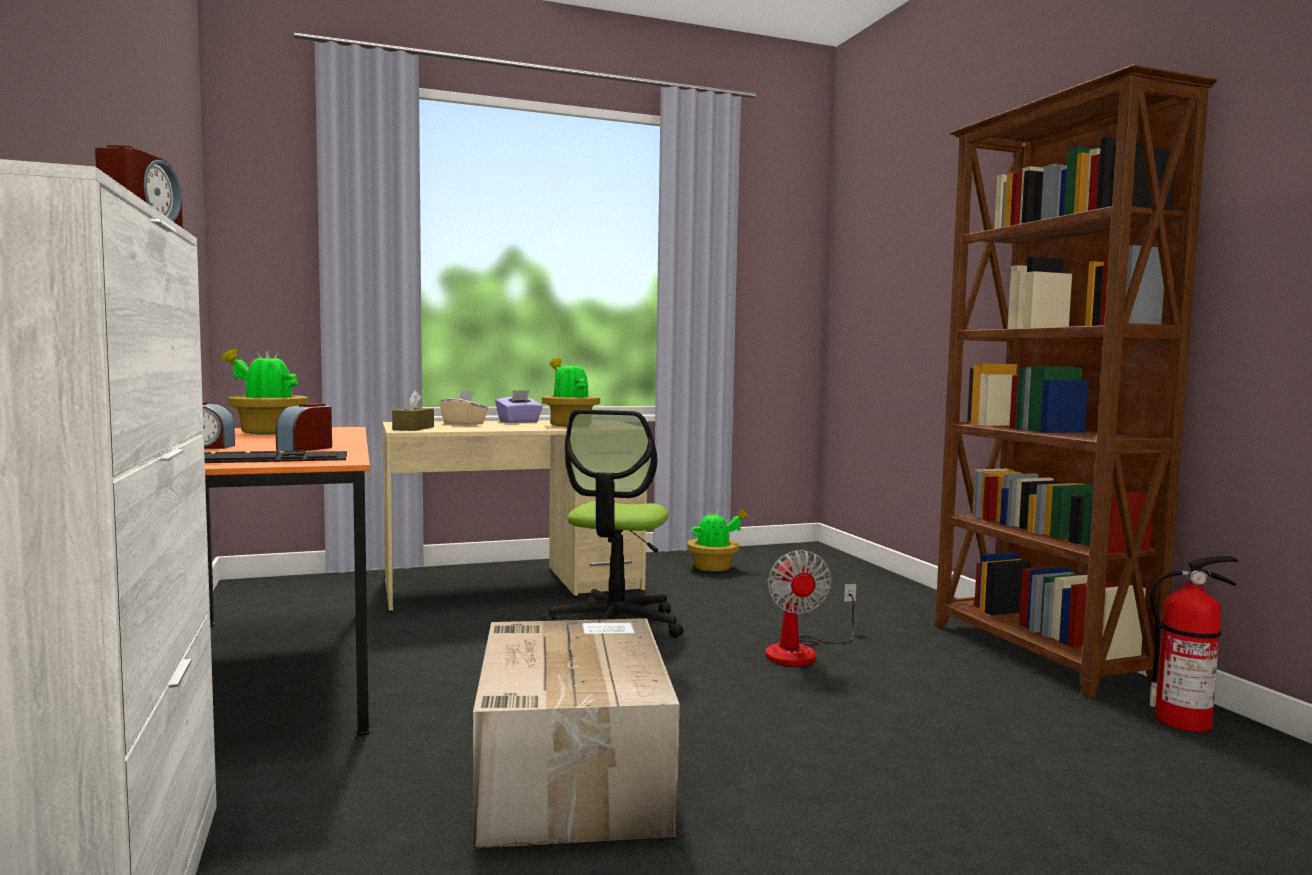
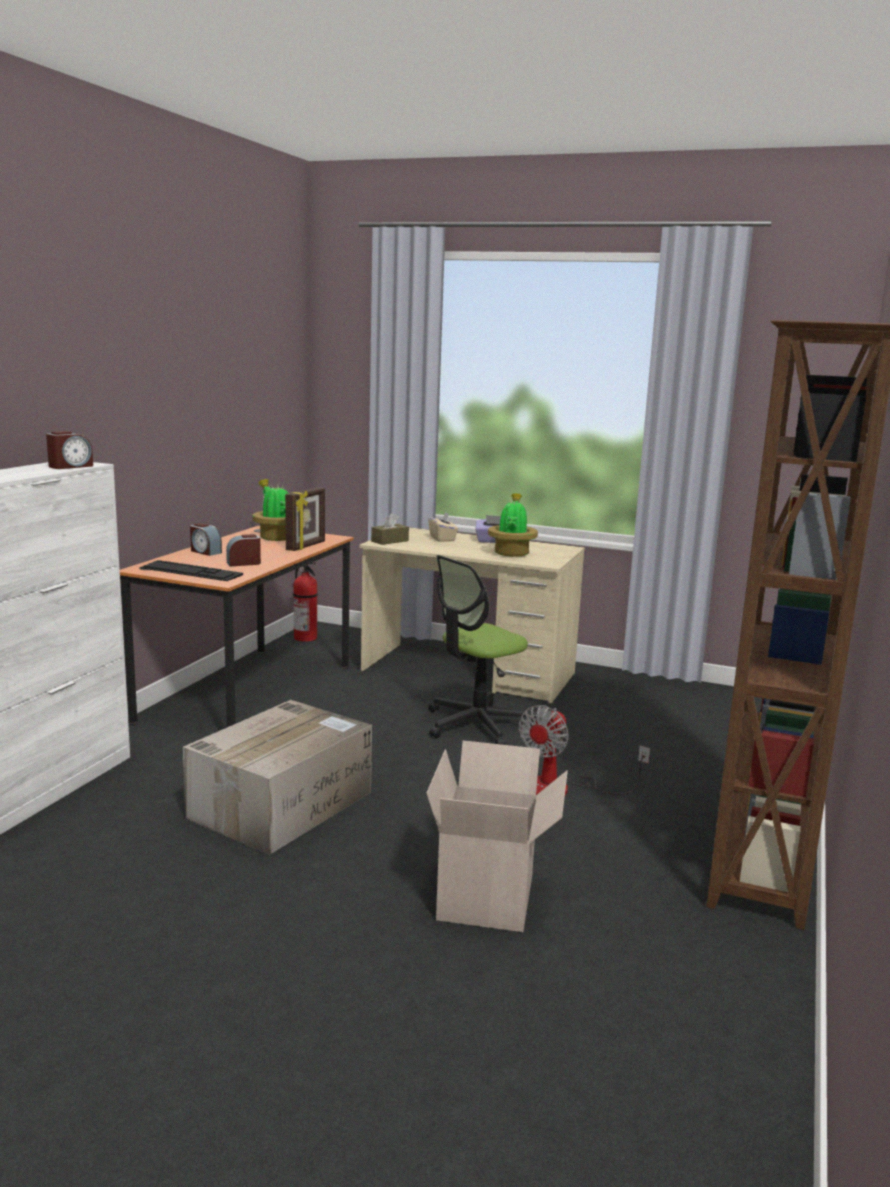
camera: 40 degrees right, 10 degrees up
potted plant [687,508,749,572] -> none
fire extinguisher [1150,556,1239,732] -> fire extinguisher moved to [293,562,318,642]
none -> picture frame [285,487,325,551]
none -> cardboard box [427,740,568,932]

